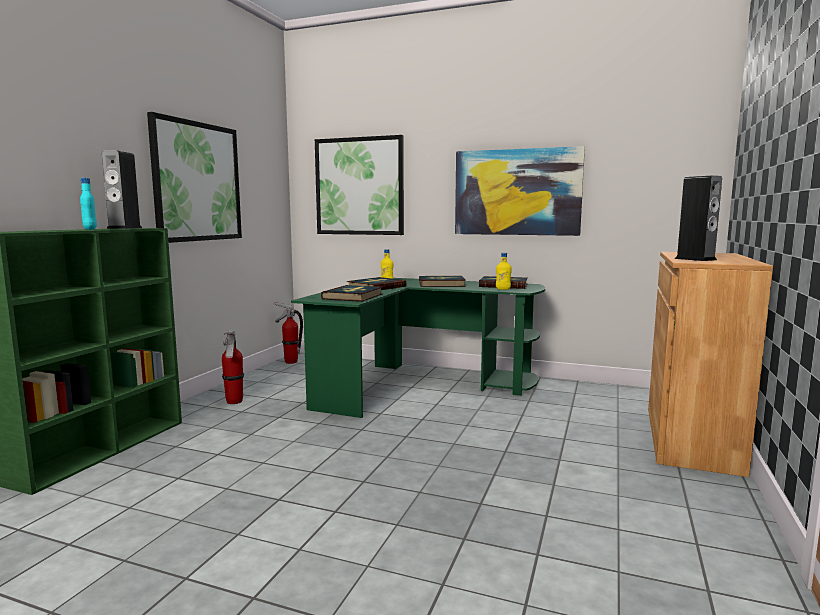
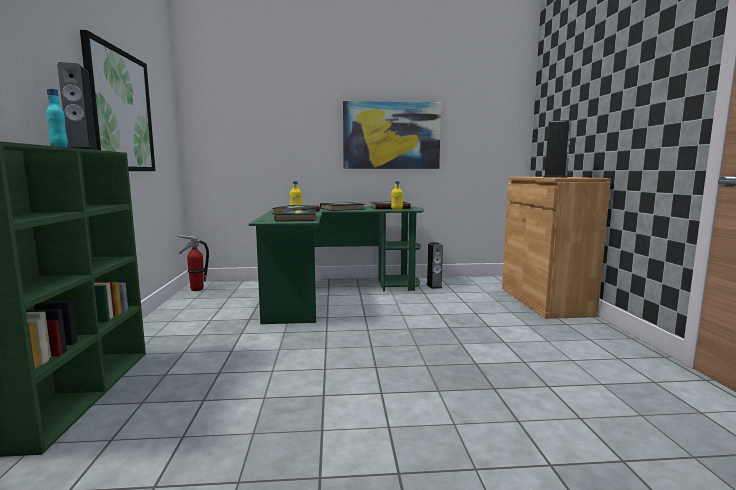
camera: 25 degrees left, 0 degrees up
fire extinguisher [222,330,244,404] -> none
picture [315,135,404,235] -> none
none -> speaker [426,242,443,289]

